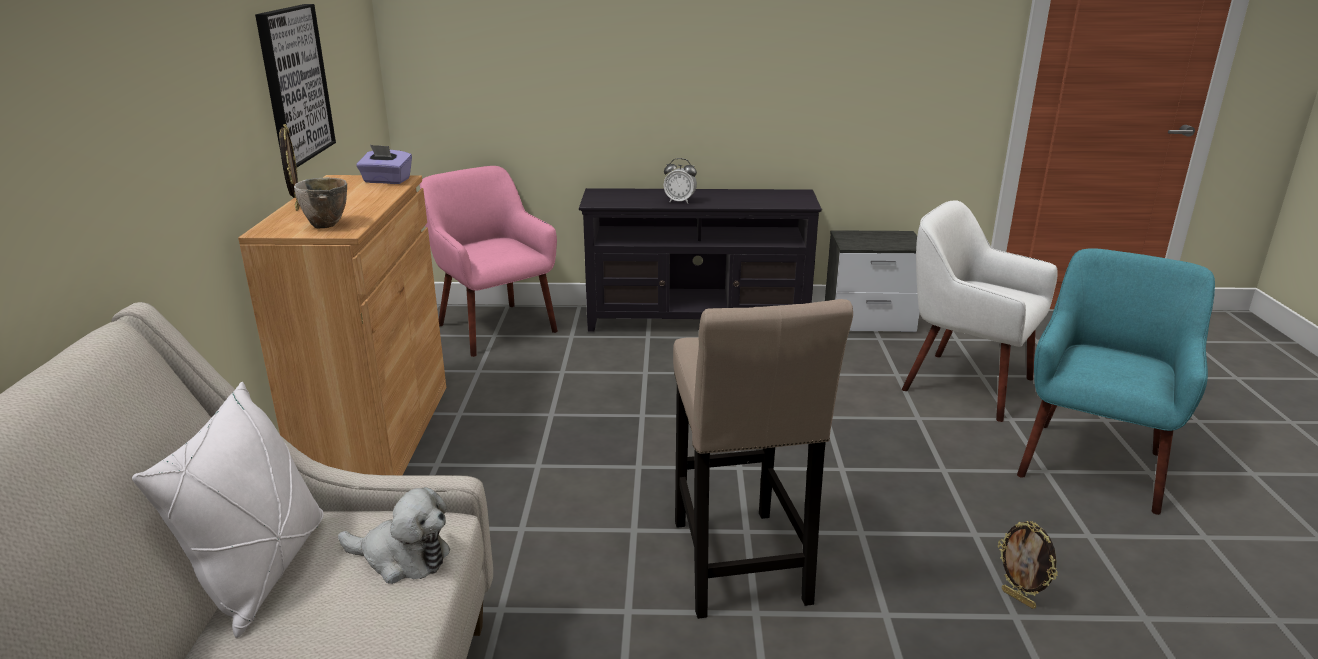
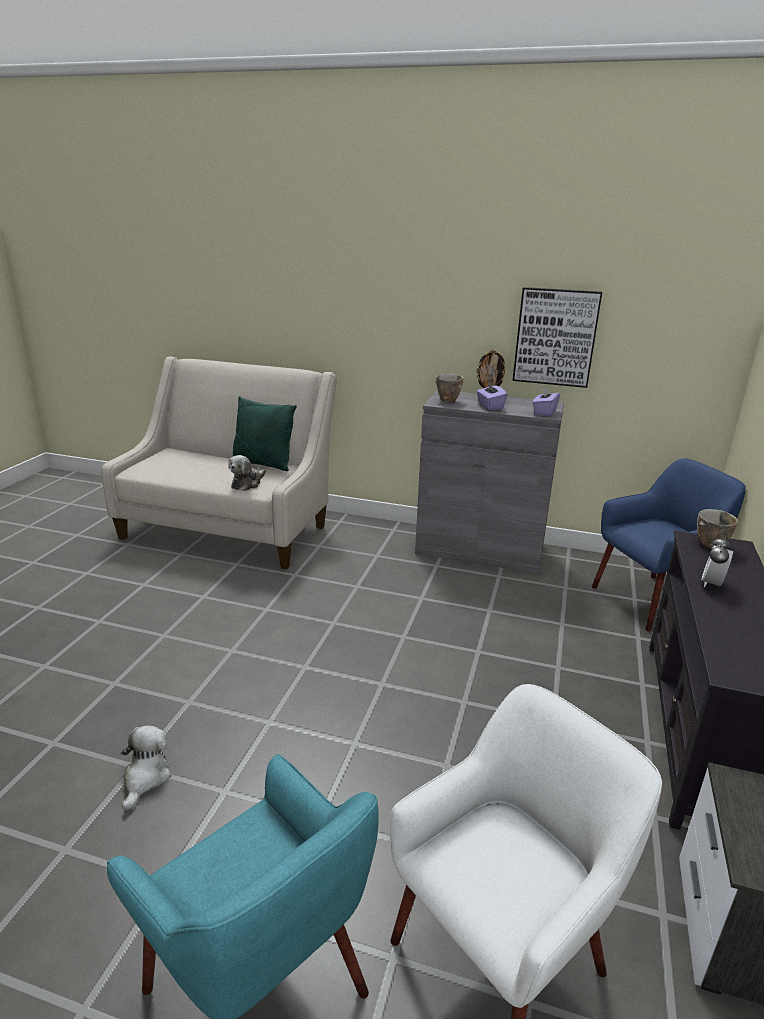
camera: 105 degrees right, 0 degrees up
white pillow [132,382,323,638] -> green pillow [232,396,297,471]
brown cabinet [238,175,446,475] -> grey cabinet [415,390,564,574]
pink armchair [420,166,558,357] -> blue armchair [592,458,746,632]
beige stool [673,299,853,619] -> none
picture frame [998,521,1058,609] -> plush toy [121,725,171,811]
none -> purple tissue box [476,381,507,410]
none -> bowl [697,509,738,548]

